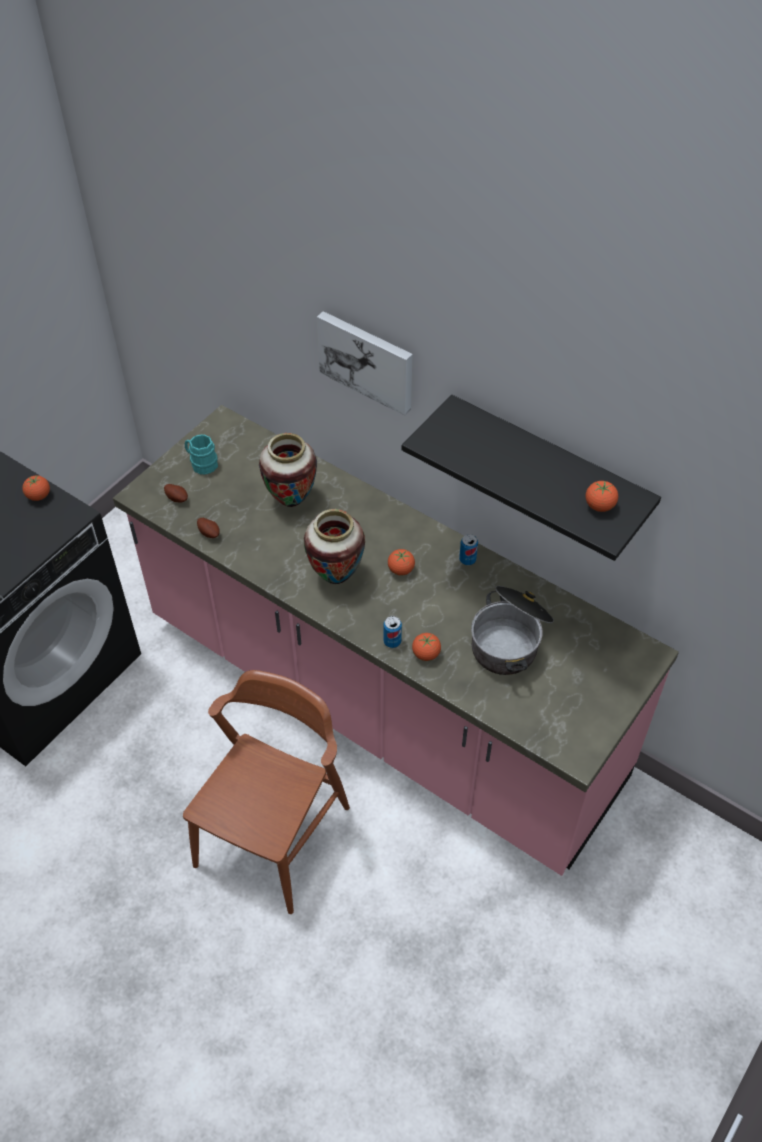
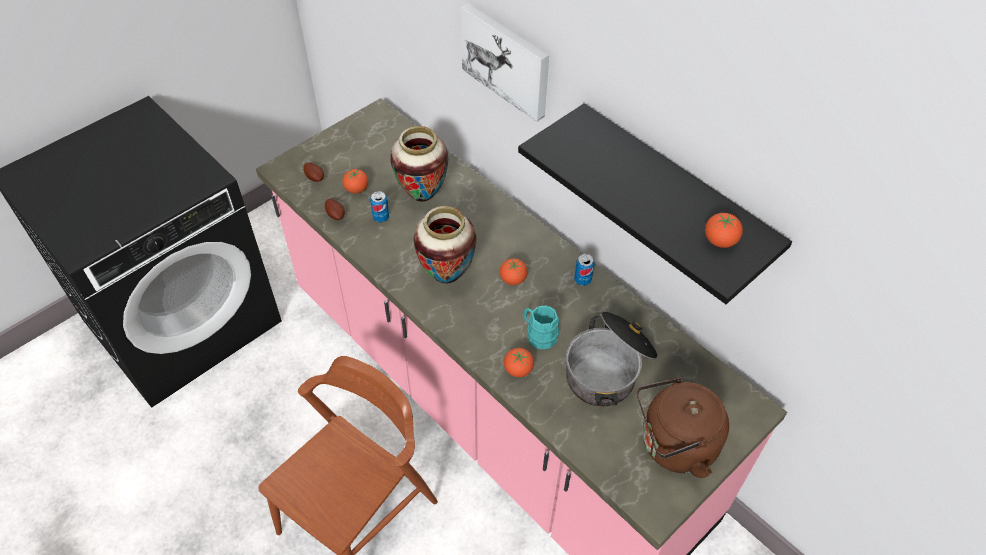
camera: 10 degrees right, 0 degrees up
tomato [22,476,50,501] -> tomato moved to [342,169,368,194]
turquoise mug [185,434,218,475] -> turquoise mug moved to [523,306,559,350]
can [383,616,402,648] -> can moved to [370,191,389,222]
none -> brown kettle [637,377,729,478]

